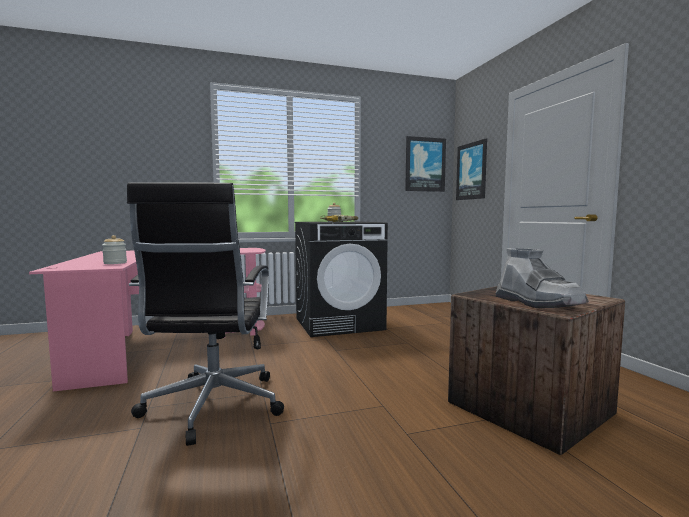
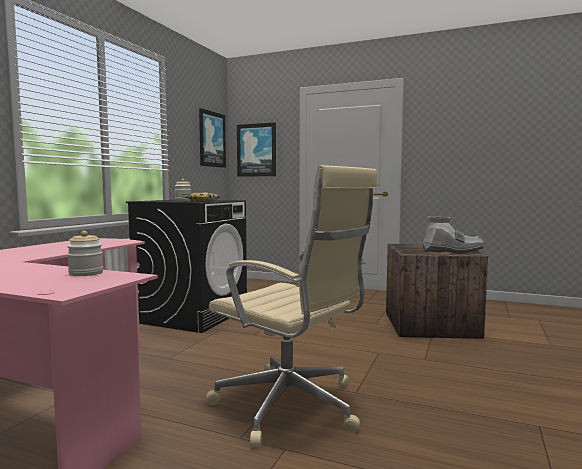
camera: 50 degrees left, 0 degrees up
black office chair [127,182,284,446] -> beige office chair [206,165,378,447]

